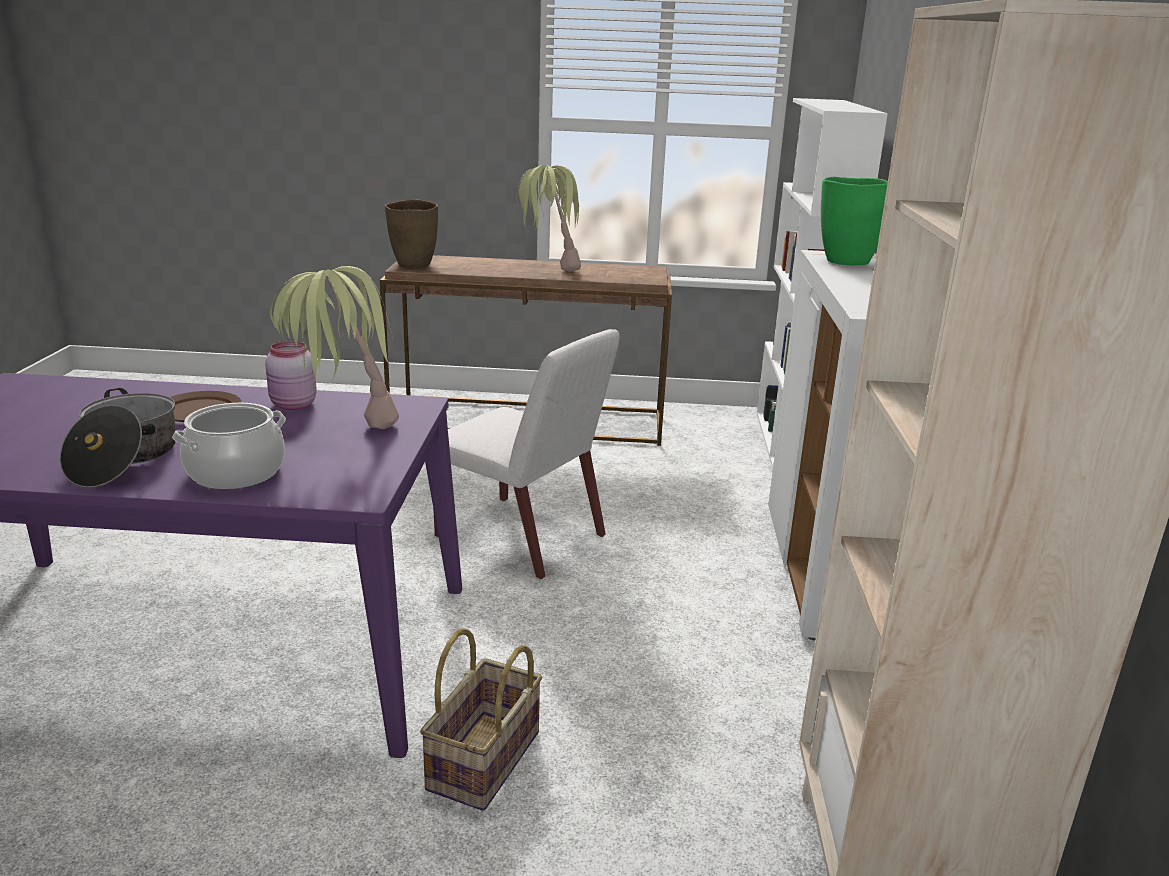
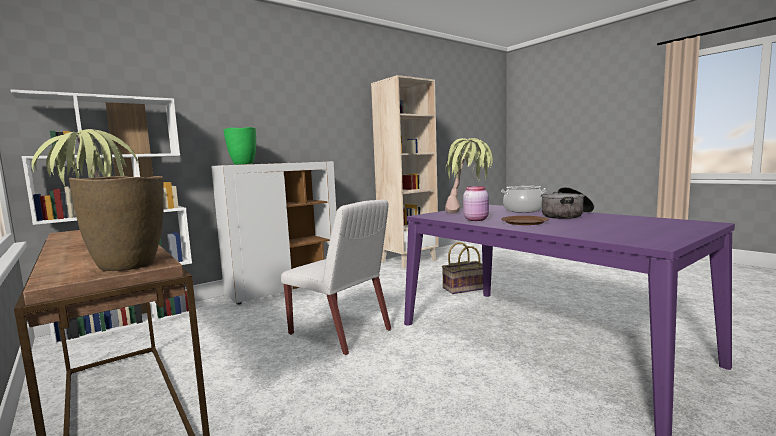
camera: 130 degrees left, 15 degrees down
white chair [433,329,620,579] -> white chair turned 135 degrees clockwise [281,200,391,355]

